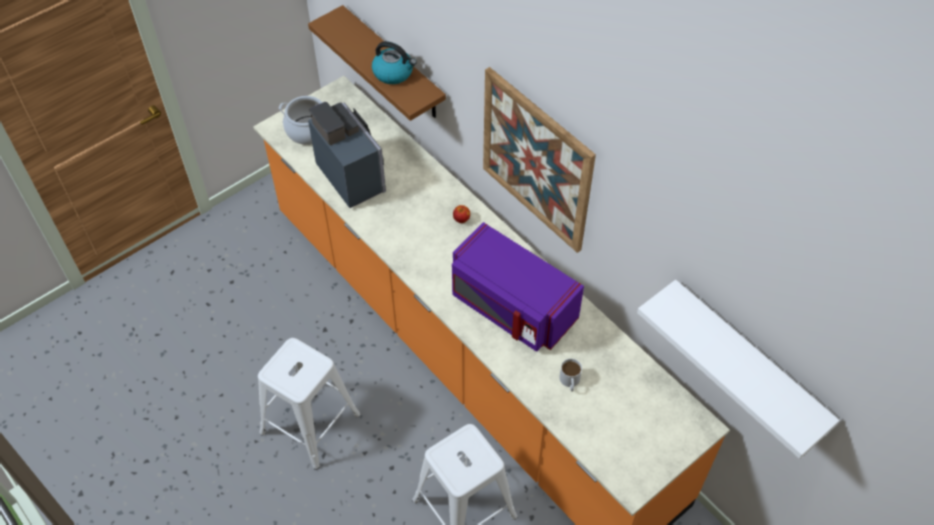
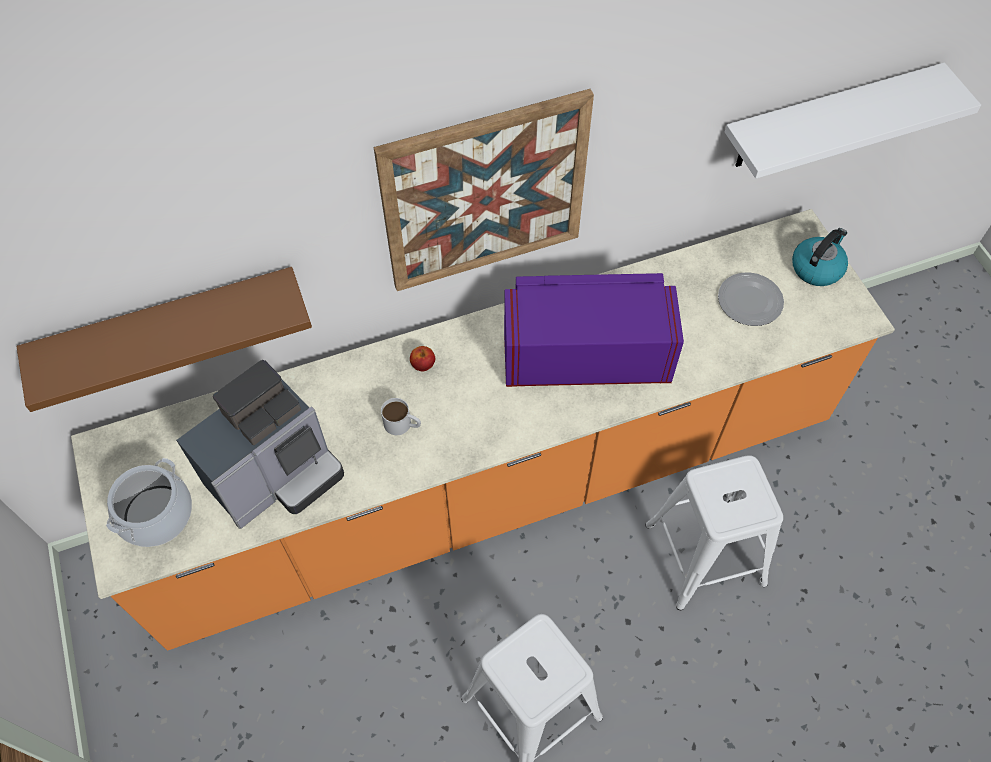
camera: 70 degrees left, 5 degrees up
coffee machine [308,102,386,208] -> coffee machine turned 150 degrees clockwise [176,360,344,529]
kettle [372,41,417,84] -> kettle moved to [792,228,848,286]
purple microwave [452,222,584,352] -> purple microwave turned 150 degrees counterclockwise [504,273,684,387]
white mug [559,359,582,392] -> white mug moved to [381,398,421,435]
none -> plate [718,272,784,326]

